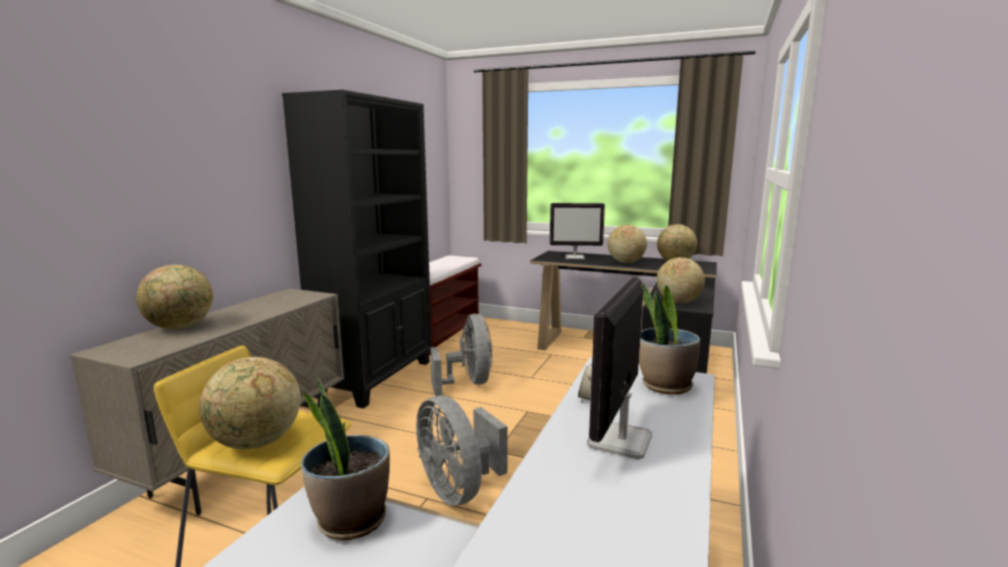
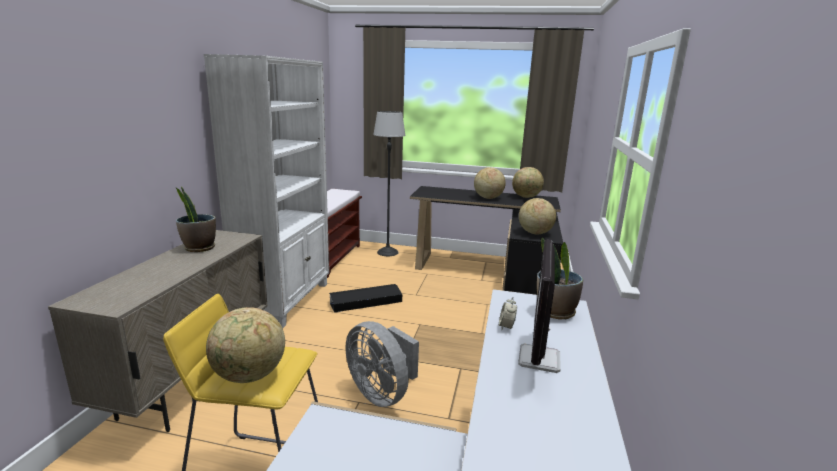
camera: 10 degrees left, 5 degrees up
globe [136,264,213,329] -> none
black bookcase [282,90,432,408] -> white bookcase [203,54,329,328]
potted plant [301,377,390,541] -> potted plant moved to [176,187,216,252]
grey fan [430,314,492,396] -> black storage box [329,284,402,313]
monitor [550,203,605,259] -> none
none -> floor lamp [373,111,406,256]

